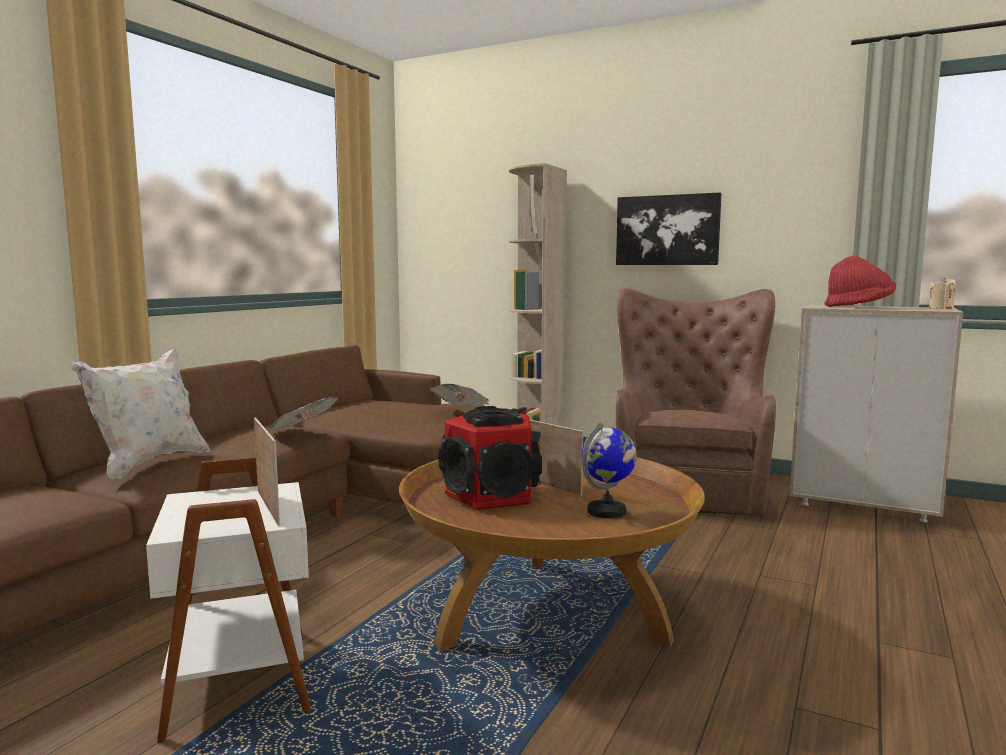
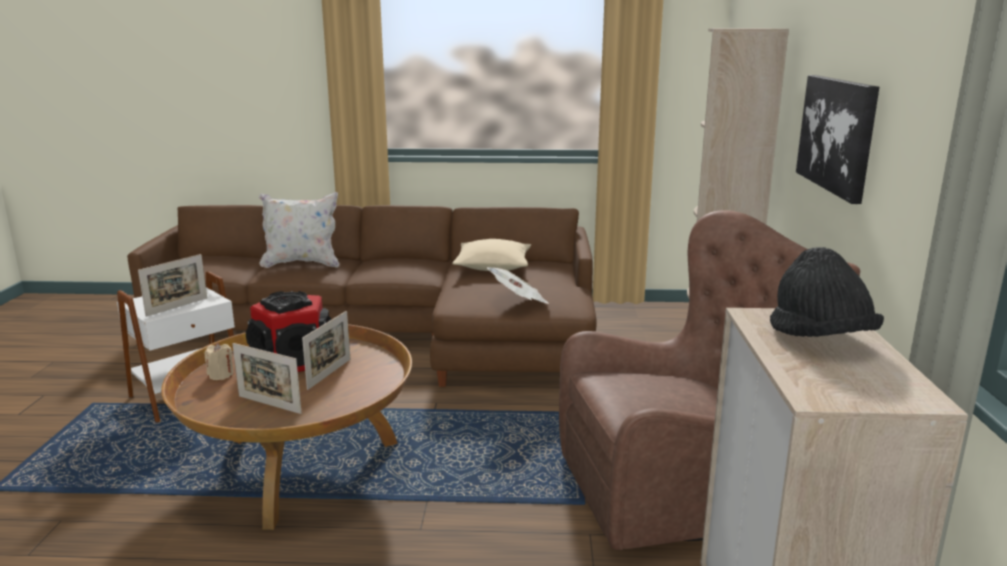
camera: 65 degrees right, 10 degrees up
newspaper [267,396,338,431] -> none
globe [581,423,637,518] -> picture frame [232,343,302,414]
red hat [824,256,896,307] -> black hat [770,247,884,337]
beige candle [929,277,956,309] -> beige candle moved to [204,343,233,380]
none -> beige pillow [452,239,531,271]

